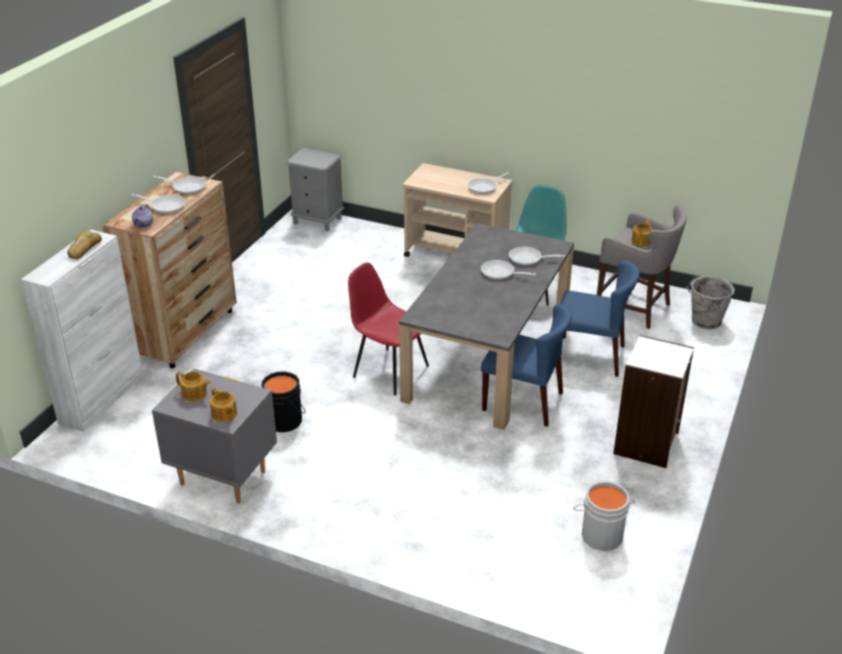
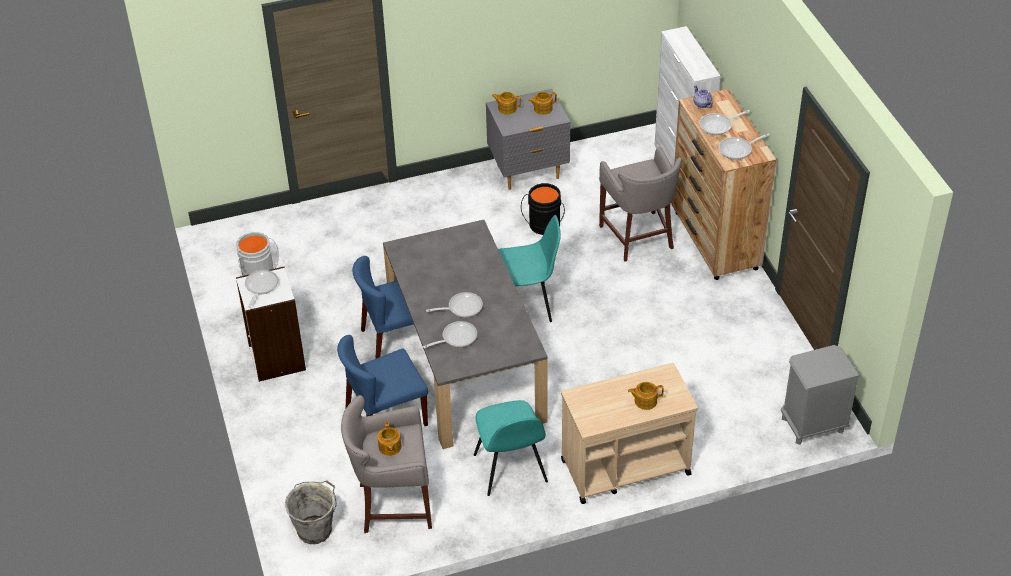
camera: 140 degrees right, 10 degrees up
bread [67,230,102,259] -> none
red chair [348,262,429,396] -> turquoise chair [498,215,561,322]
frying pan [467,172,509,194] -> frying pan moved to [245,270,279,308]
none -> grey stool [599,147,682,262]
none -> teapot [628,382,664,410]

